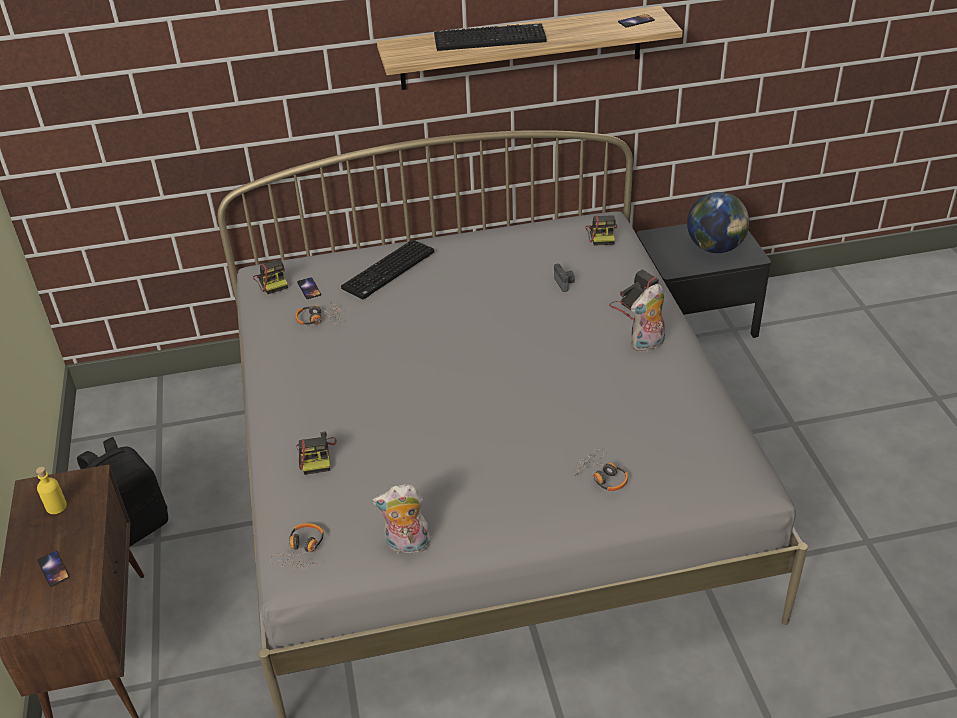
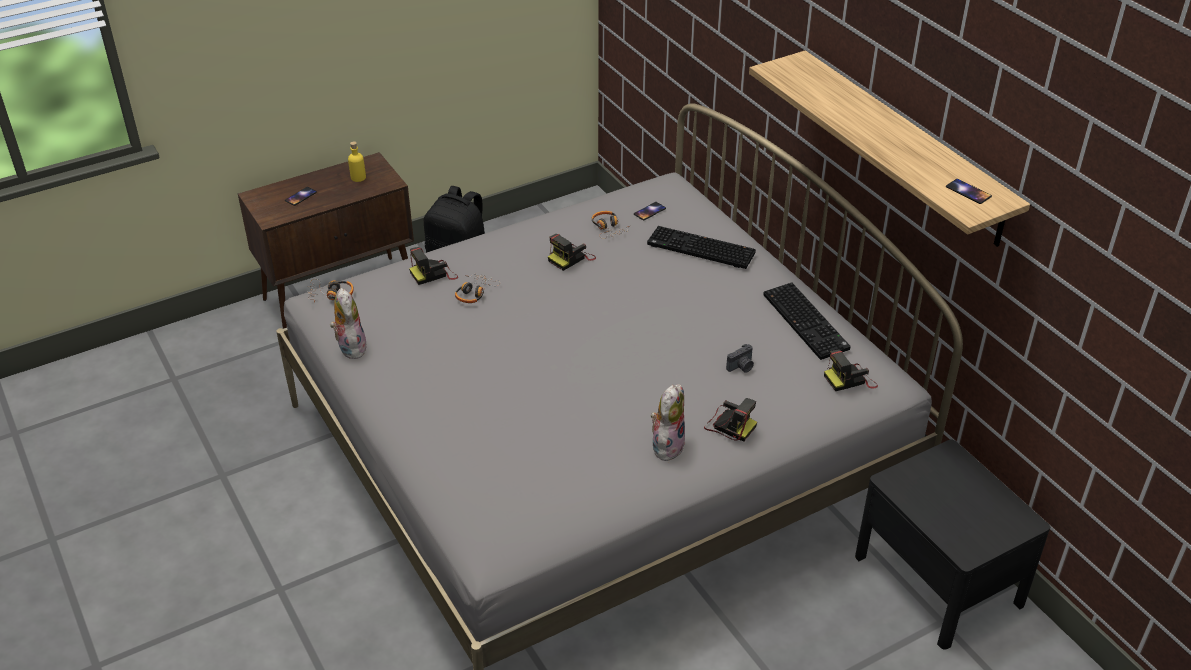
camera: 70 degrees right, 0 degrees up
camera [253,260,288,294] -> camera moved to [548,234,596,271]
keyboard [434,23,547,51] -> keyboard moved to [764,282,851,360]
headphones [575,449,628,491] -> headphones moved to [455,274,500,303]
plush toy [631,284,665,353] -> plush toy turned 75 degrees clockwise [650,384,685,461]
globe [687,192,750,253] -> none

